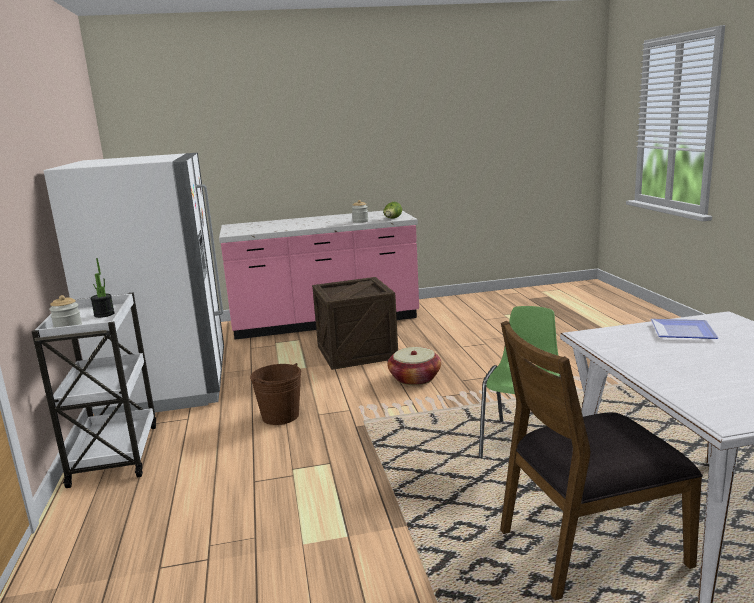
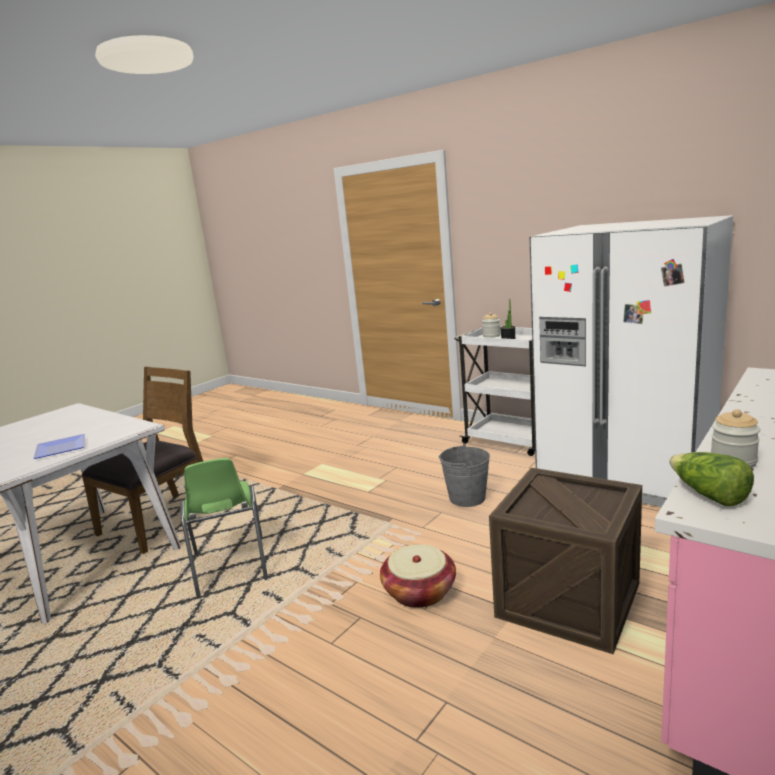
camera: 140 degrees right, 0 degrees up
brown bucket [250,363,301,425] -> grey bucket [439,444,490,507]

